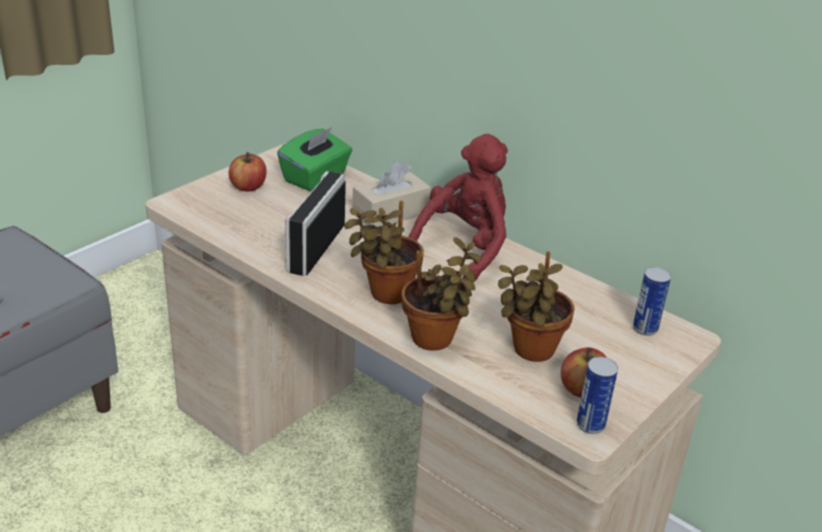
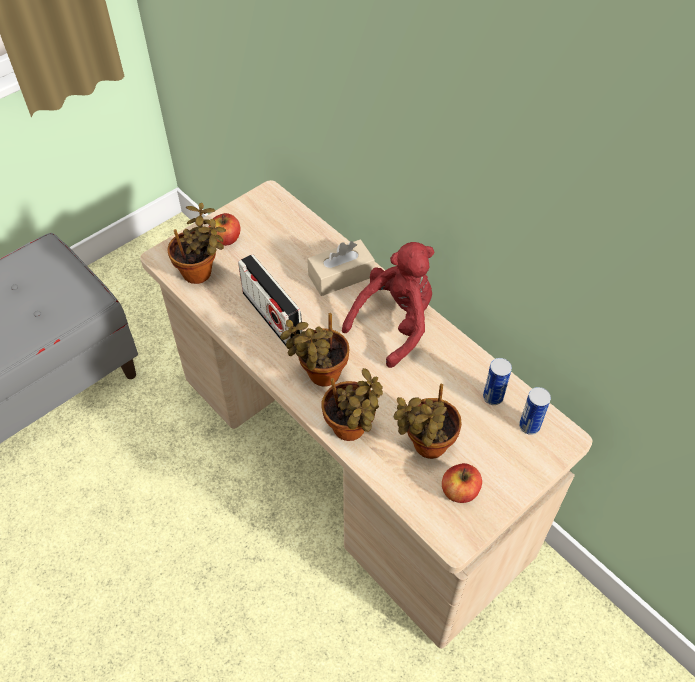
camera: 10 degrees right, 20 degrees up
green tissue box [277,127,352,191] -> none
radio [285,171,346,276] -> radio turned 60 degrees counterclockwise [238,254,302,346]
can [577,357,618,434] -> can moved to [483,358,512,405]
none -> potted plant [168,203,226,284]

